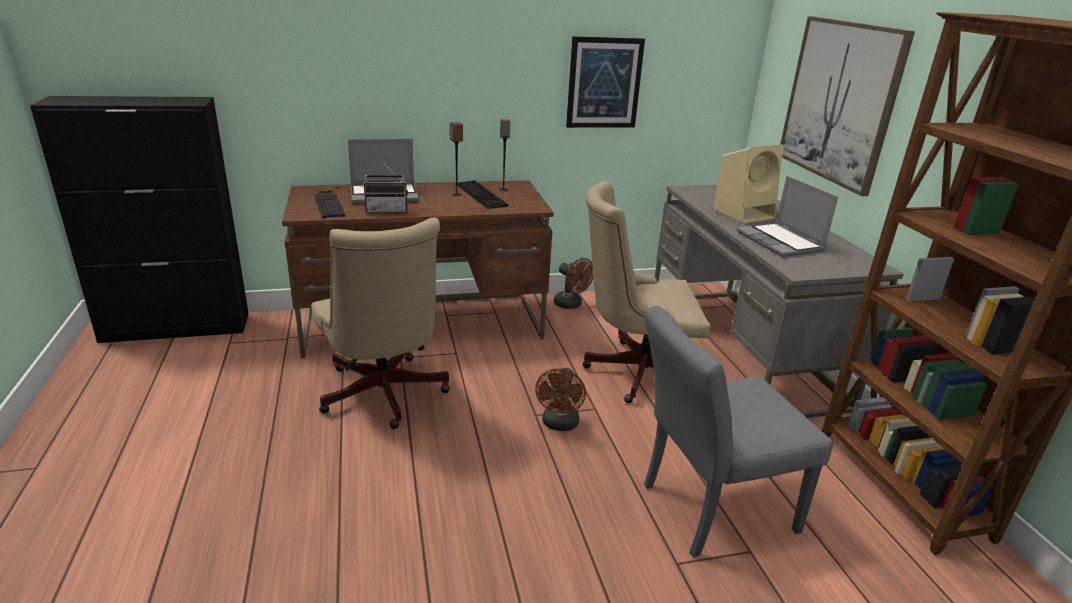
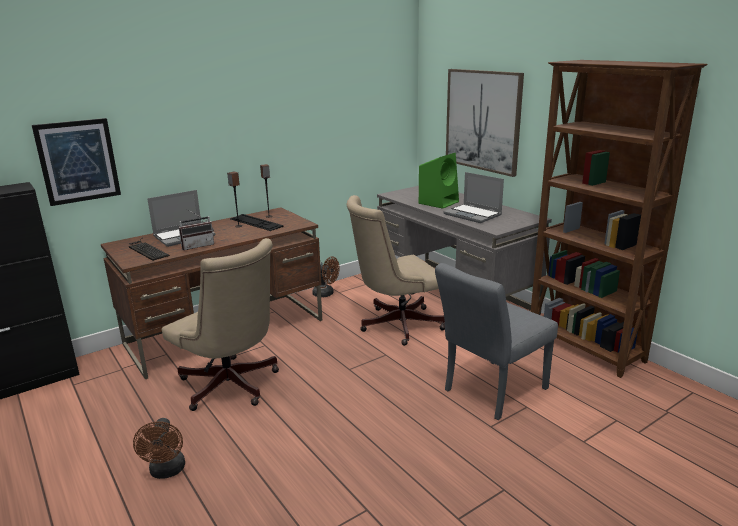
camera: 20 degrees left, 5 degrees down
brown fan [535,368,586,431] -> brown fan moved to [133,418,185,479]
picture [566,36,645,128] -> picture moved to [32,118,121,206]
beige speaker [713,144,784,224] -> green speaker [419,153,459,209]

